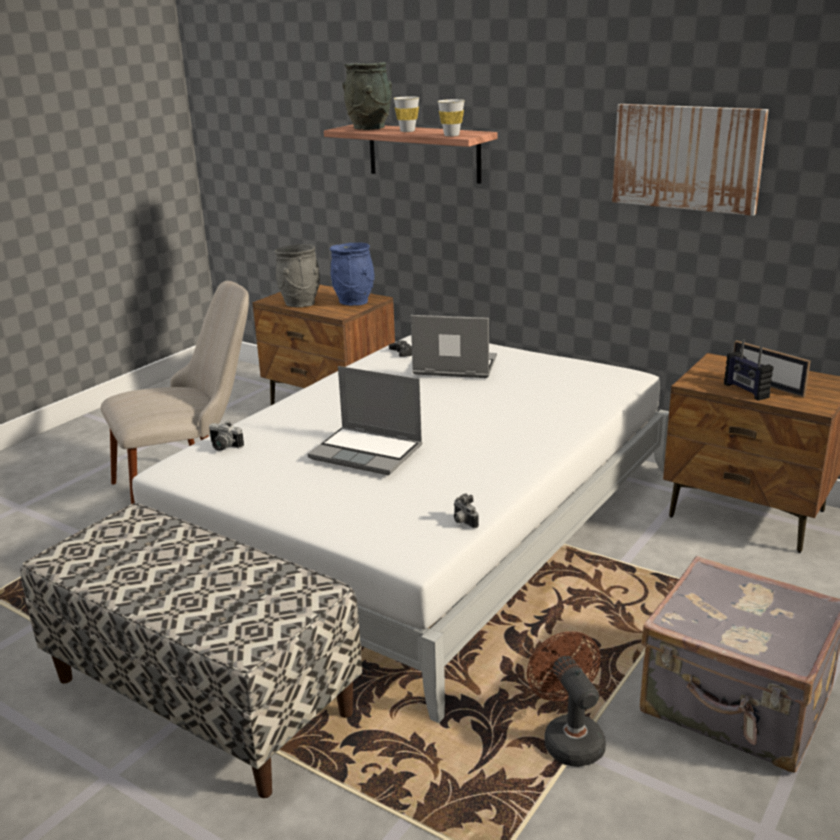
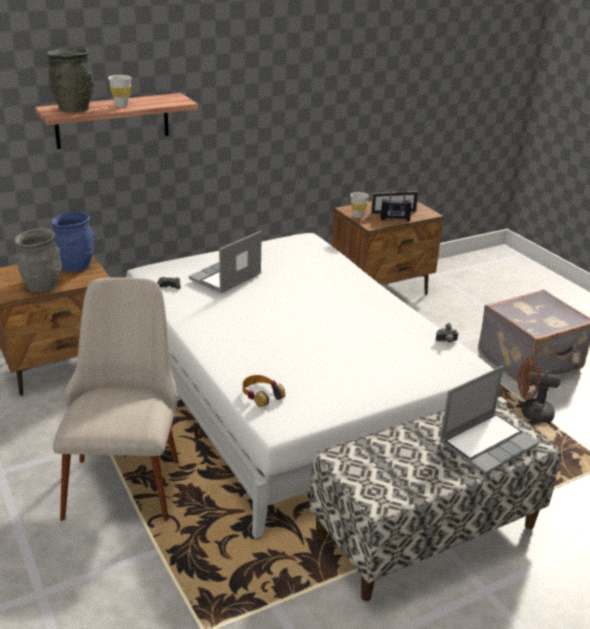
camera: 65 degrees left, 5 degrees up
camera [209,421,244,451] -> headphones [243,375,285,407]
laptop [308,366,422,475] -> laptop moved to [439,365,539,475]
white cup [438,99,465,137] -> white cup moved to [351,192,369,218]
picture [612,104,769,216] -> none

